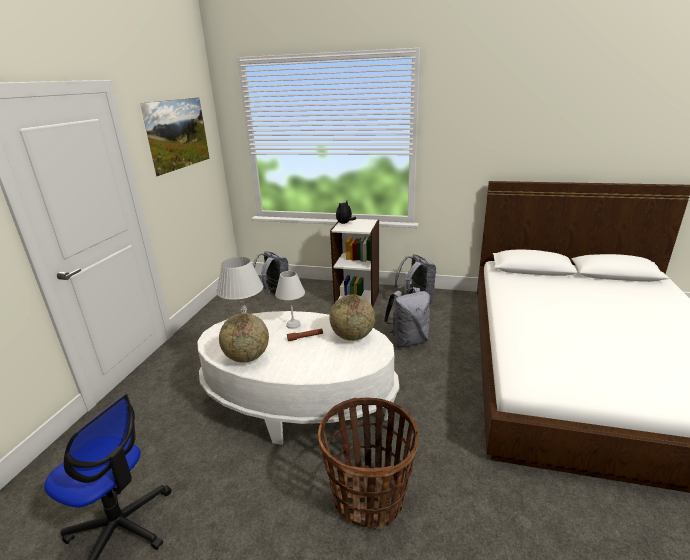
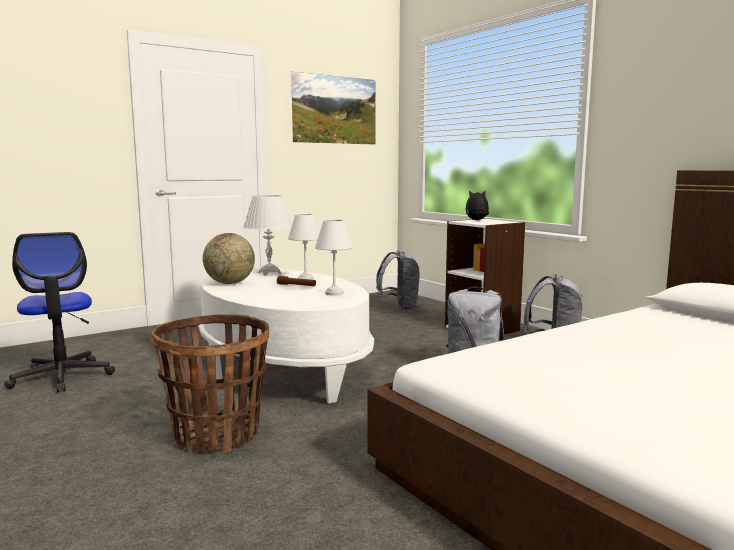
camera: 40 degrees right, 15 degrees down
globe [329,295,375,341] -> white table lamp [315,220,353,296]

